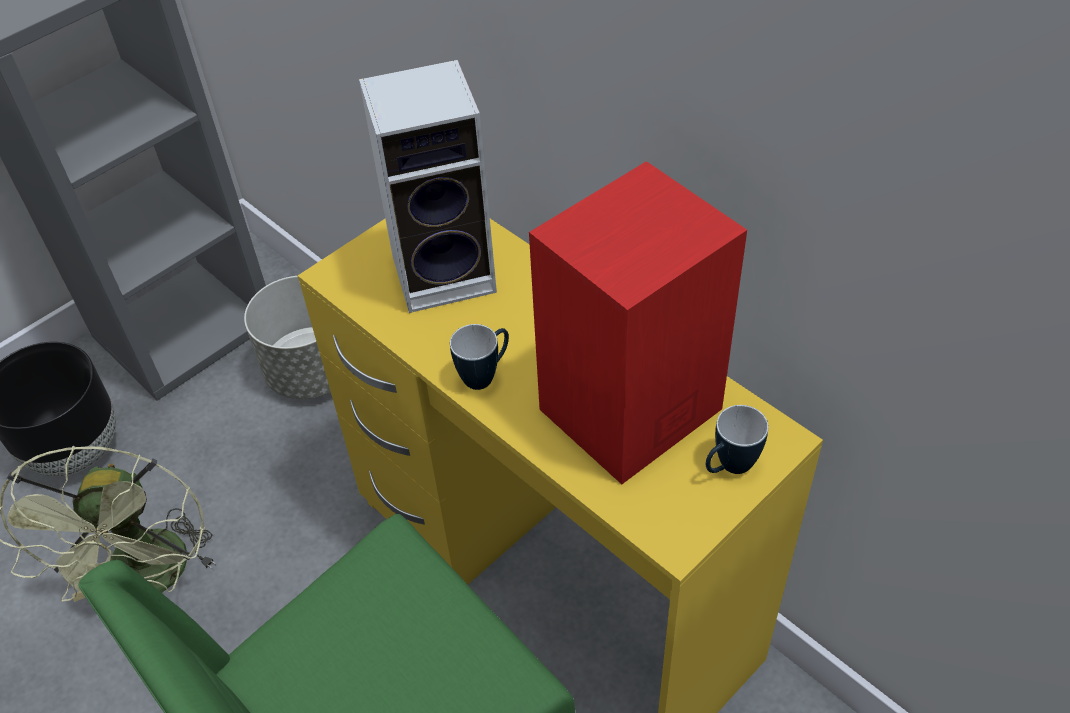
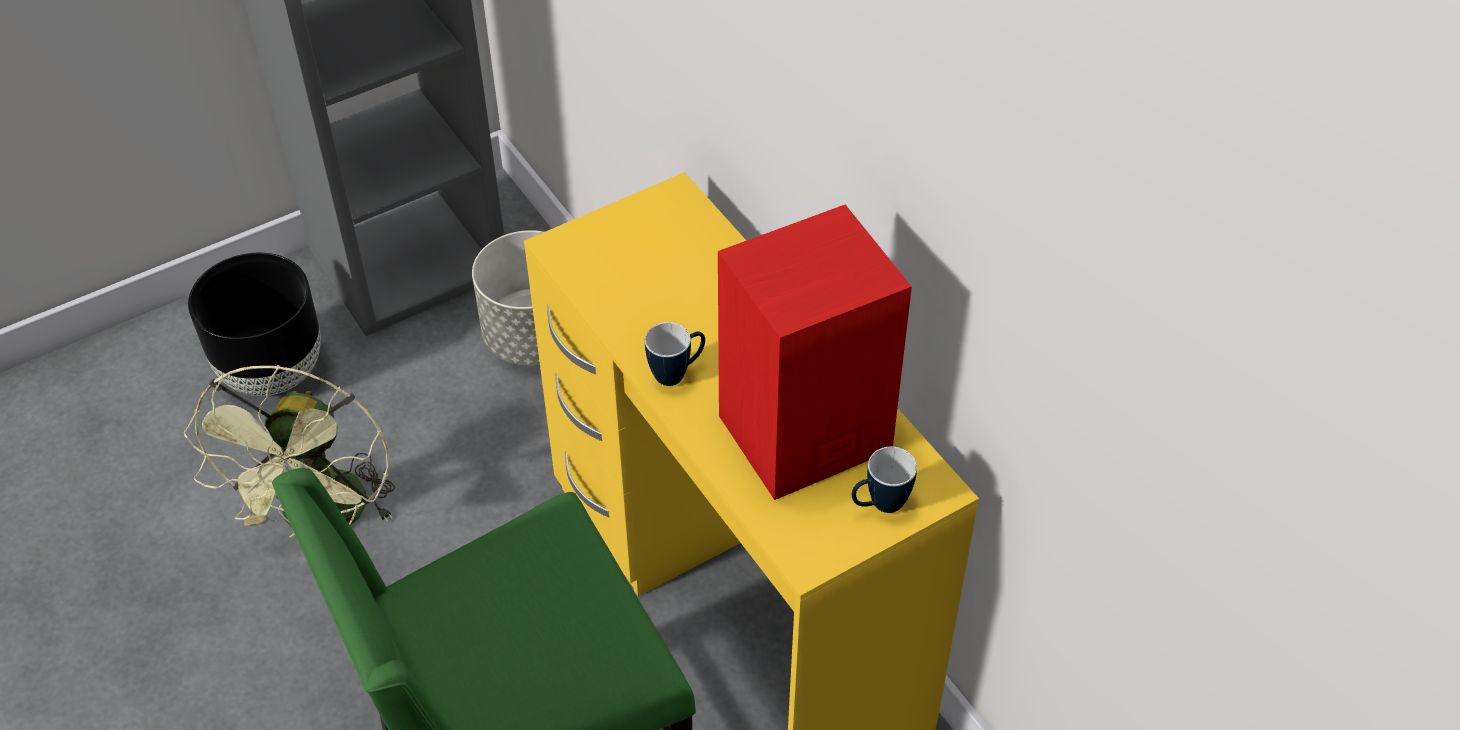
camera: 10 degrees right, 0 degrees up
speaker [359,60,497,313] -> none

